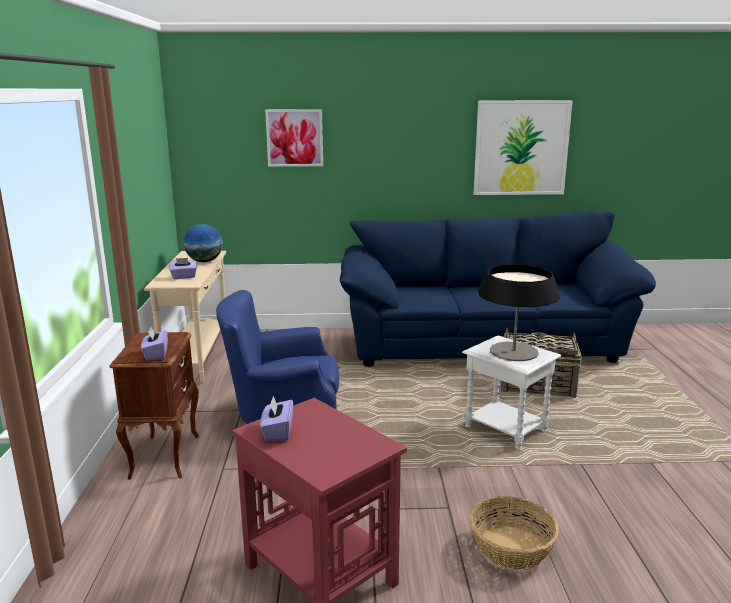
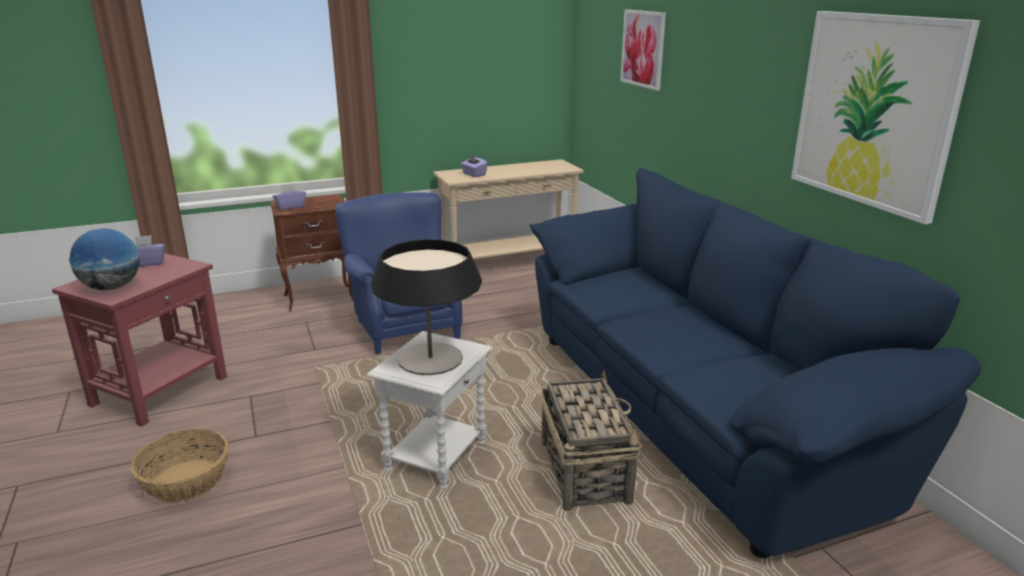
camera: 70 degrees right, 5 degrees up
globe [184,224,223,262] -> globe moved to [69,228,140,290]

